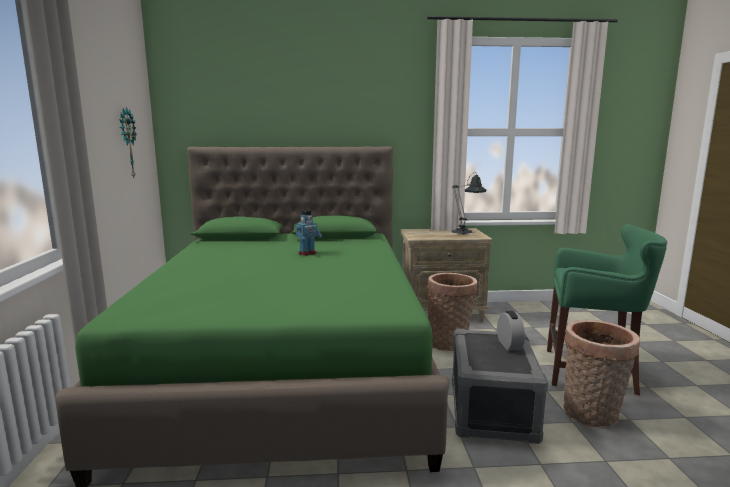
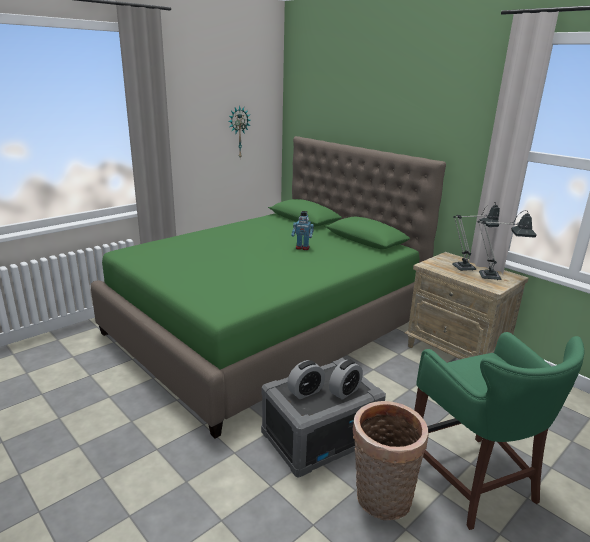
camera: 50 degrees right, 10 degrees up
basket [427,273,477,351] -> none
none -> alarm clock [287,360,325,399]
none -> table lamp [452,202,500,271]

